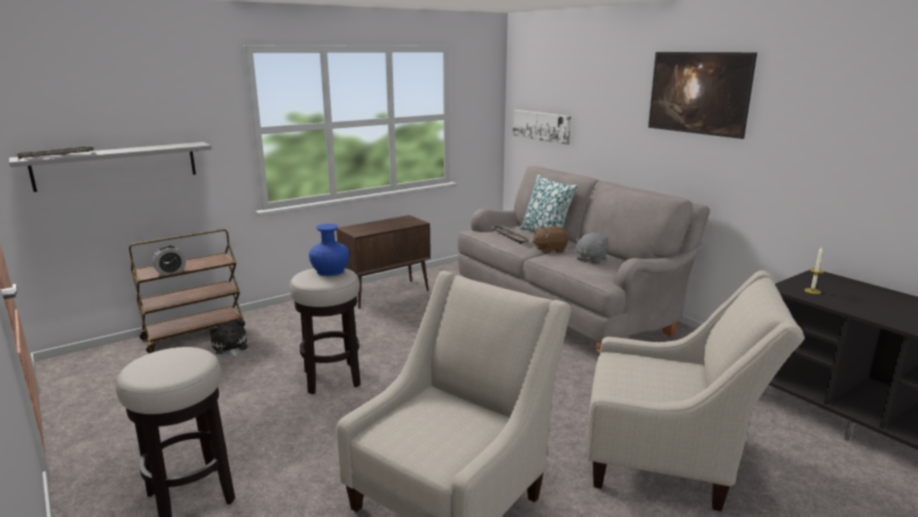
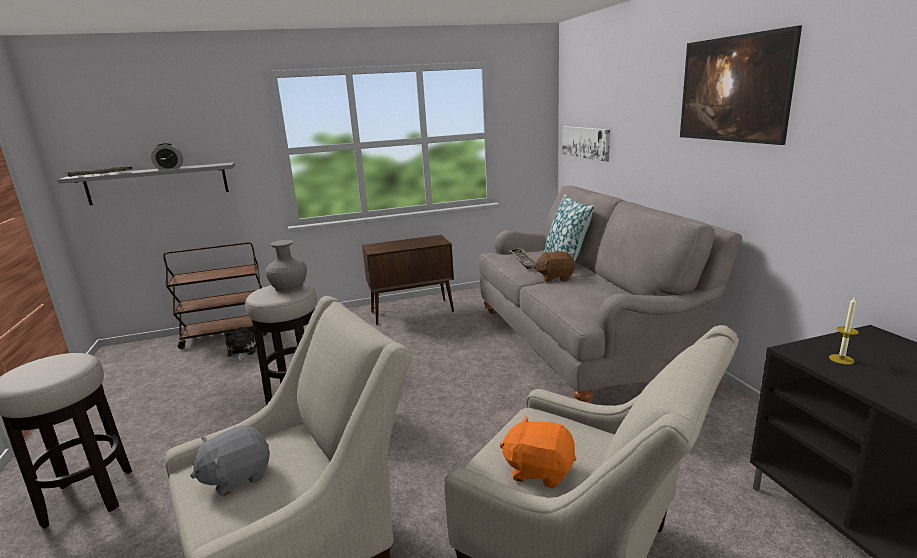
camera: 20 degrees right, 0 degrees up
alarm clock [152,245,186,275] -> alarm clock moved to [151,143,183,170]
blue vase [309,224,350,276] -> grey vase [265,240,307,292]
grey plush toy [575,233,609,264] -> grey plush toy moved to [190,425,270,496]
none -> orange plush toy [500,415,576,488]

